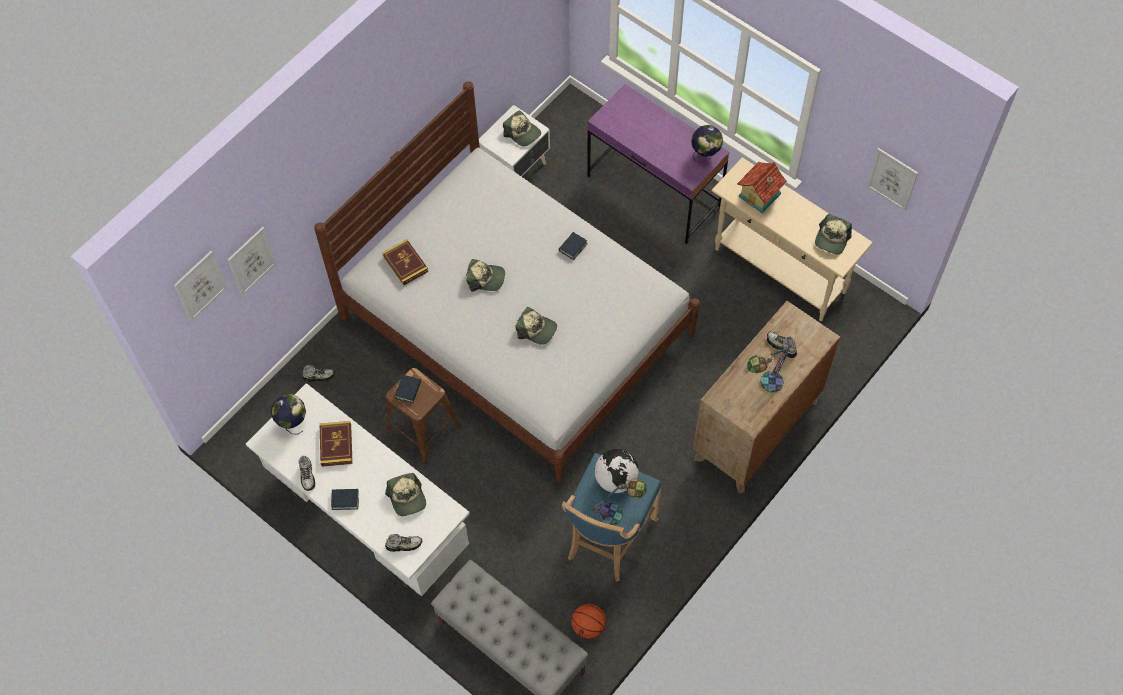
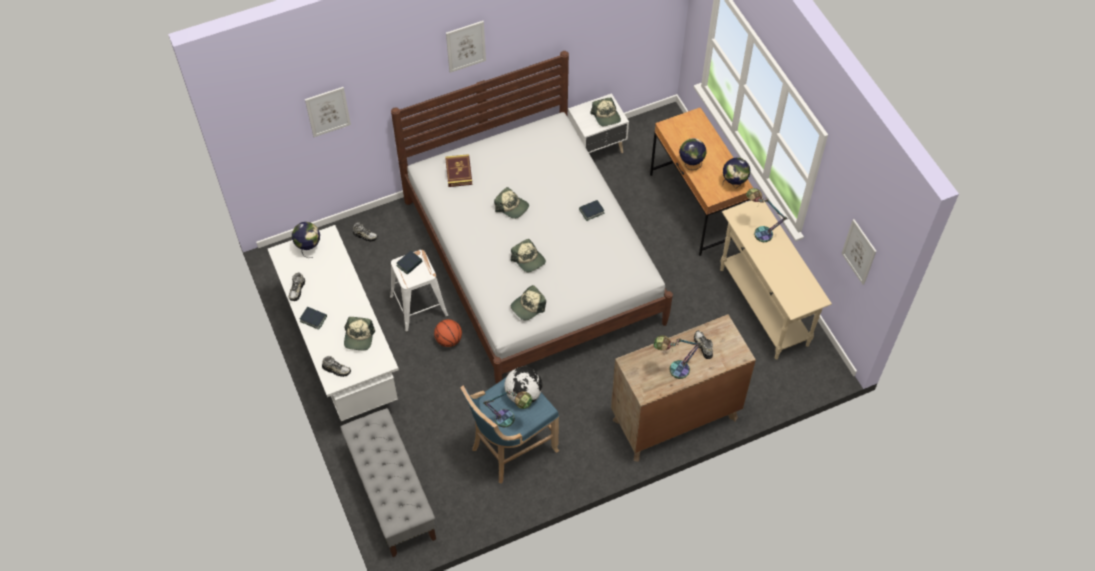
camera: 25 degrees right, 5 degrees down
picture [174,251,227,321] -> picture moved to [446,21,486,73]
book [320,421,353,467] -> none
brown stool [386,368,461,464] -> white stool [390,250,448,332]
basketball [571,604,606,639] -> basketball moved to [434,319,462,347]
purple desk [587,84,729,244] -> brown desk [650,107,753,256]
toy house [737,162,787,213] -> table lamp [746,188,787,242]
cap [815,214,852,255] -> cap moved to [511,285,546,320]
none -> globe [679,138,707,170]

